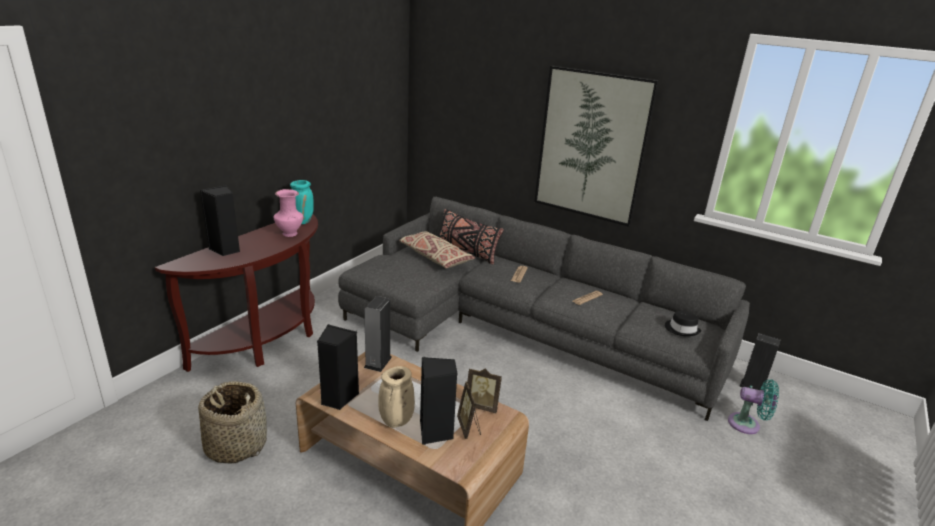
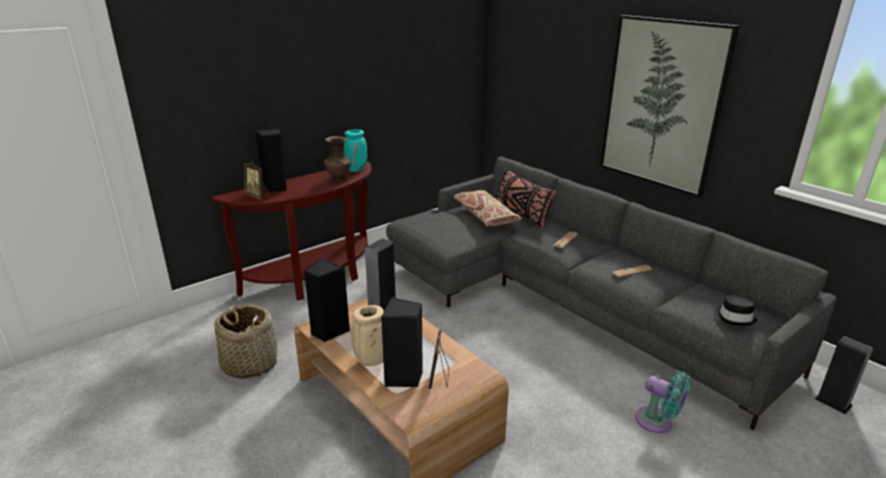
camera: 20 degrees right, 0 degrees up
pink vase [274,189,303,237] -> brown vase [324,136,351,182]
picture frame [468,368,502,413] -> picture frame moved to [244,162,270,200]
turquoise fan [728,379,779,434] -> turquoise fan moved to [635,371,691,433]

